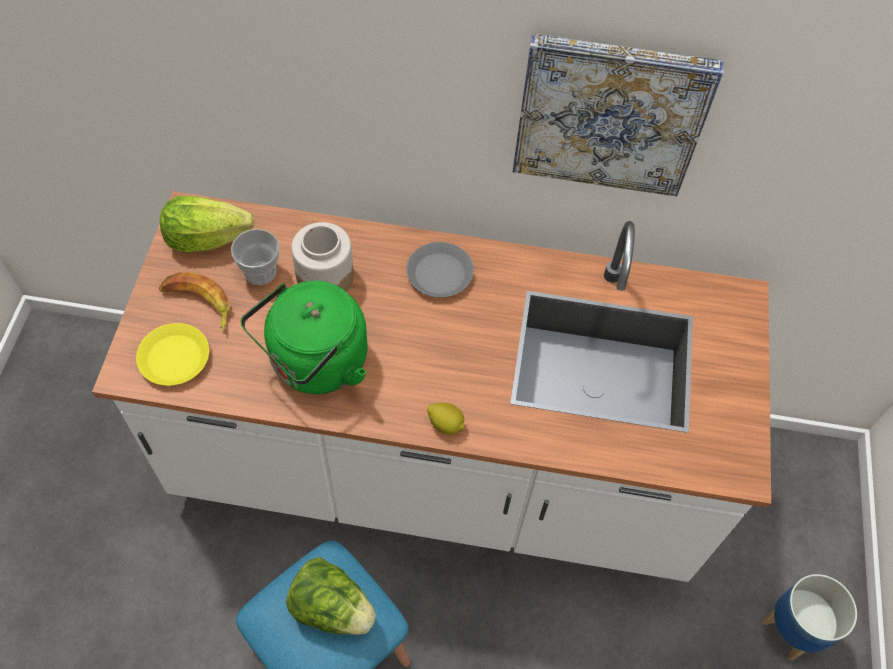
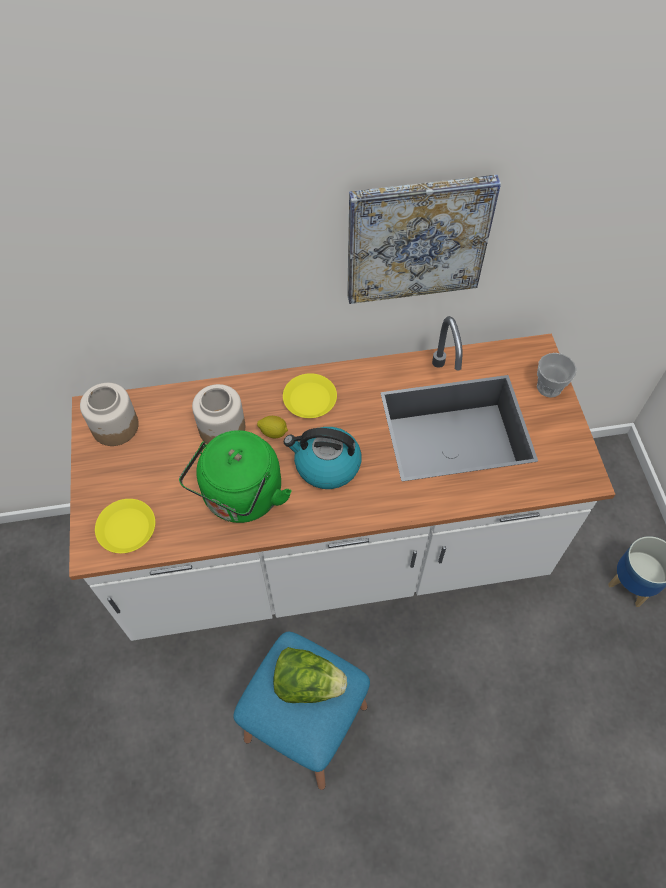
camera: 15 degrees left, 0 degrees up
banana [159,272,230,333] -> none
lettuce [160,196,254,253] -> jar [80,383,139,446]
cup [231,229,280,285] -> cup moved to [537,353,577,398]
grey plate [406,242,474,297] -> yellow plate [283,373,337,418]
lemon [427,402,464,435] -> lemon moved to [257,416,288,438]
none -> kettle [284,427,361,489]

